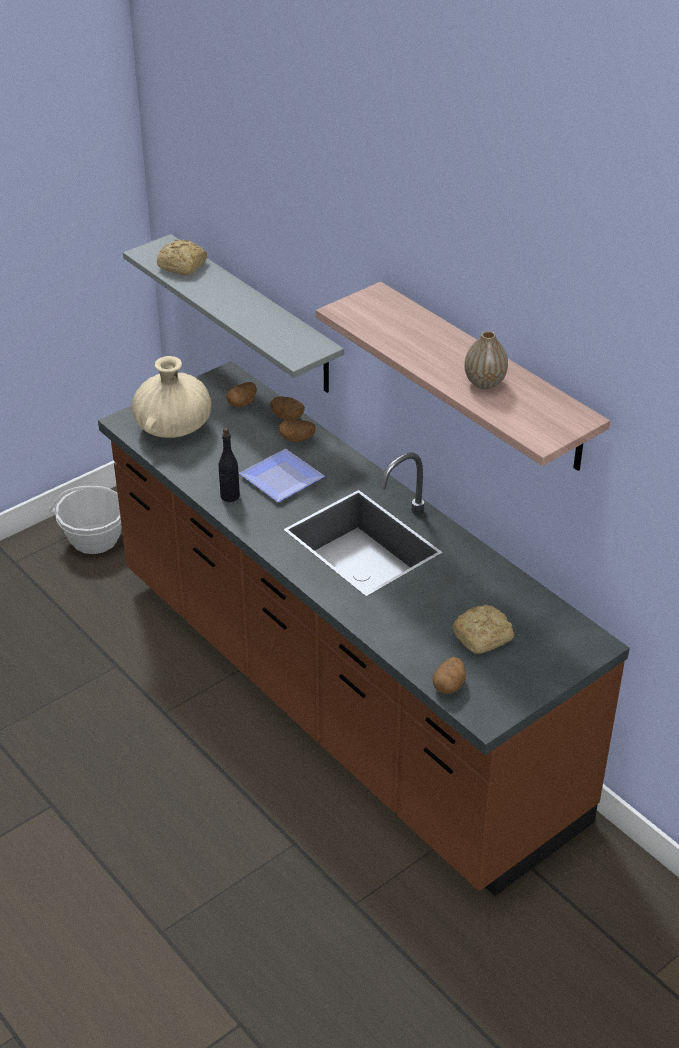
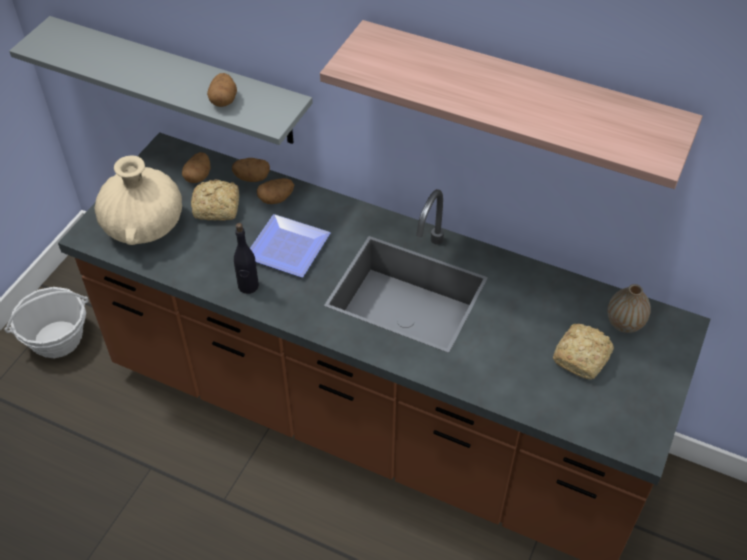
camera: 25 degrees left, 10 degrees up
bread [157,239,207,275] -> bread moved to [191,180,239,221]
potato [433,657,466,694] -> potato moved to [207,73,237,107]
vase [464,331,508,389] -> vase moved to [607,284,651,333]

